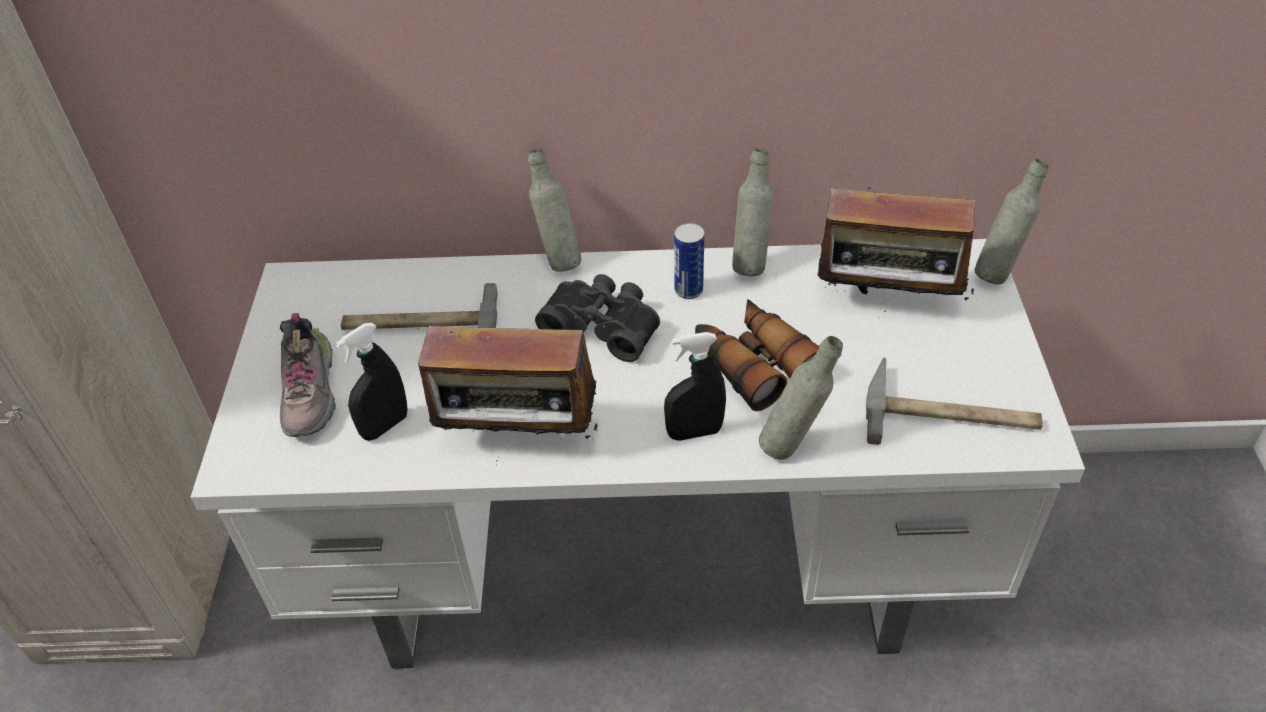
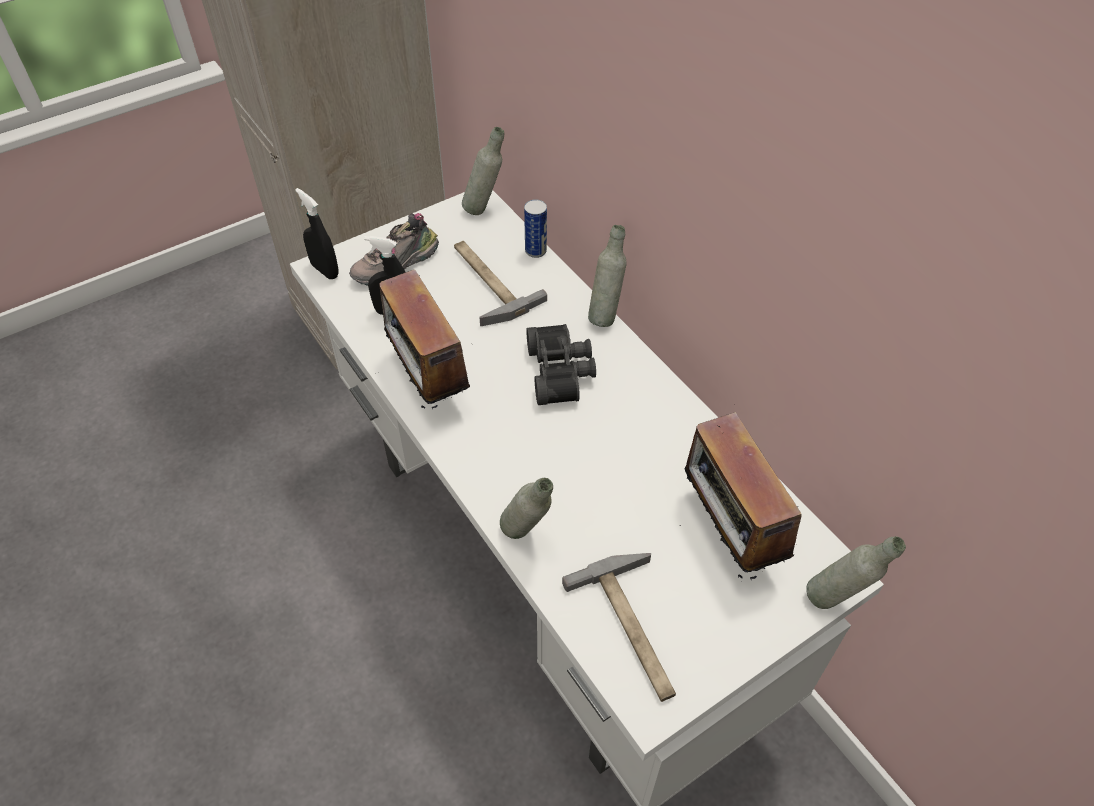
camera: 55 degrees right, 5 degrees up
black spray bottle [664,332,726,441] -> black spray bottle moved to [295,188,339,279]
can [674,223,704,299] -> can moved to [524,199,547,258]
binoculars [695,299,819,411] -> none
grey bottle [732,148,774,276] -> grey bottle moved to [462,127,504,215]

